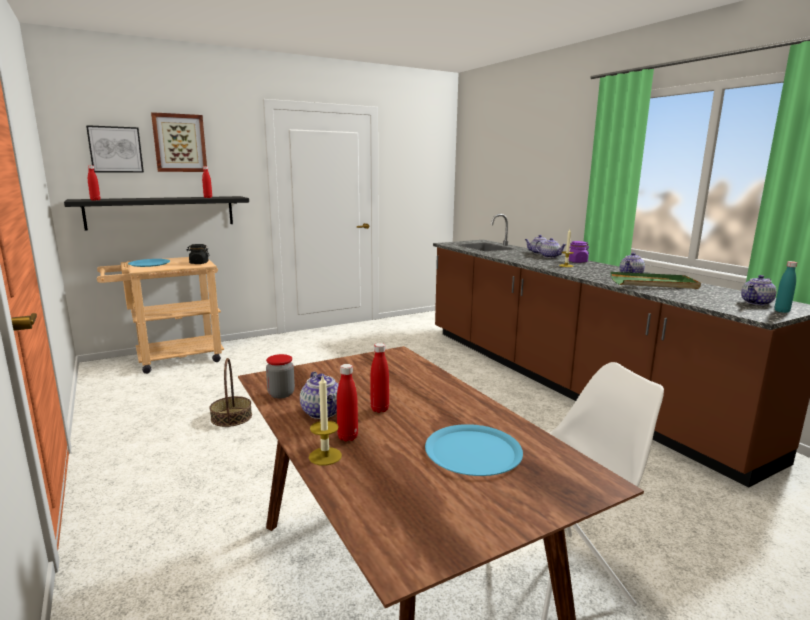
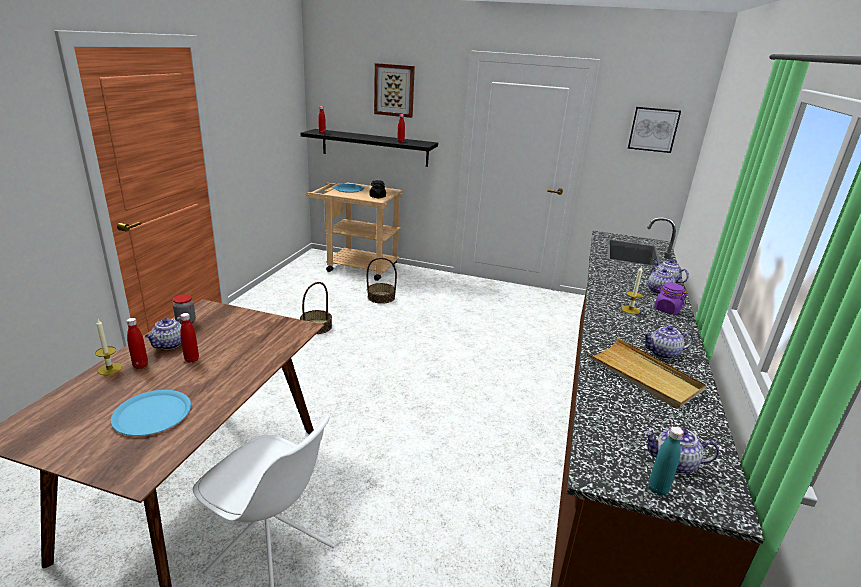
camera: 45 degrees right, 10 degrees up
picture [86,125,144,173] -> picture moved to [628,107,681,153]
green tray [611,272,701,289] -> beige tray [587,338,706,409]
none -> basket [367,258,397,304]

